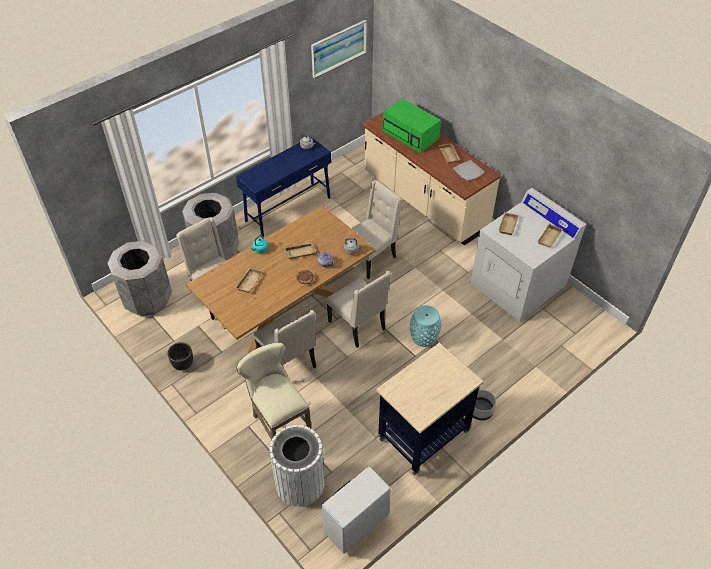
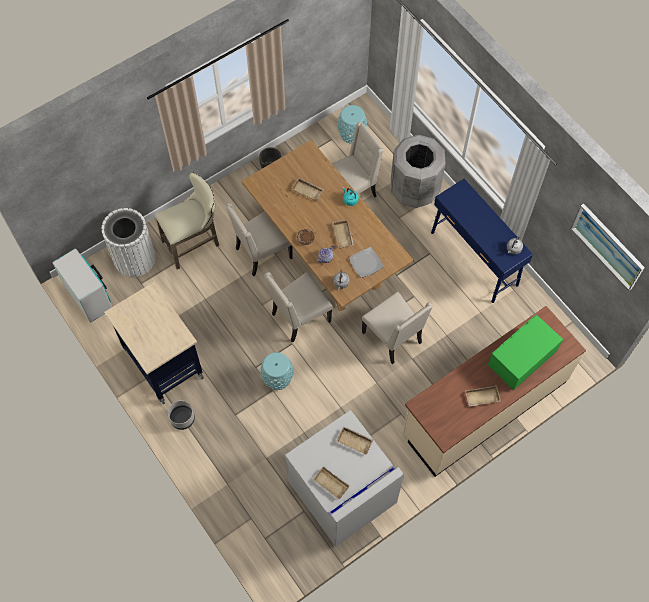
camera: 95 degrees right, 15 degrees up
grey trash can [108,241,172,316] -> turquoise stool [338,105,367,144]
plate [453,160,485,181] -> plate moved to [349,247,384,278]

